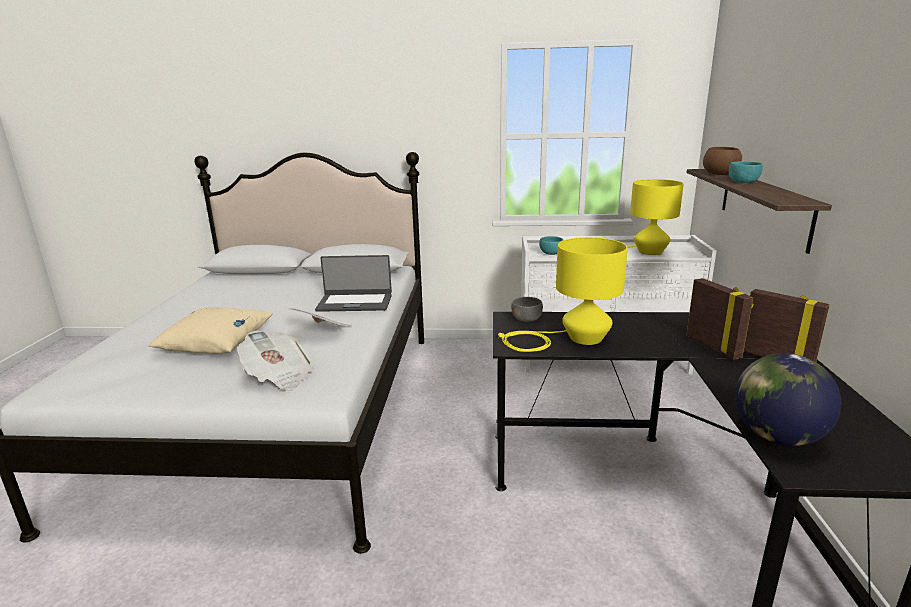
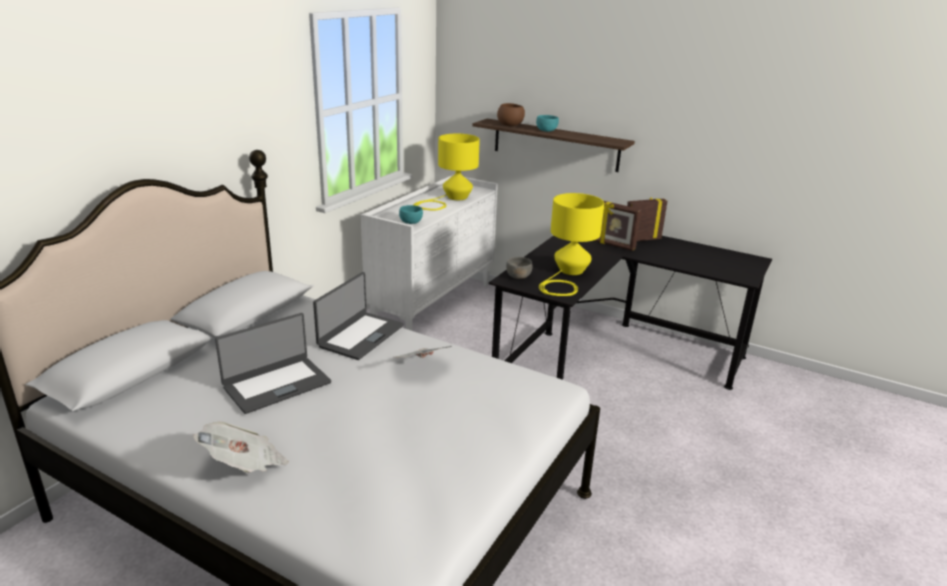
camera: 65 degrees left, 5 degrees up
beige pillow [148,307,273,354] -> none
newspaper [237,331,314,391] -> newspaper moved to [193,422,289,473]
picture frame [686,278,753,360] -> picture frame turned 150 degrees counterclockwise [595,201,641,251]
globe [735,353,841,446] -> none
none -> laptop [215,313,331,414]

